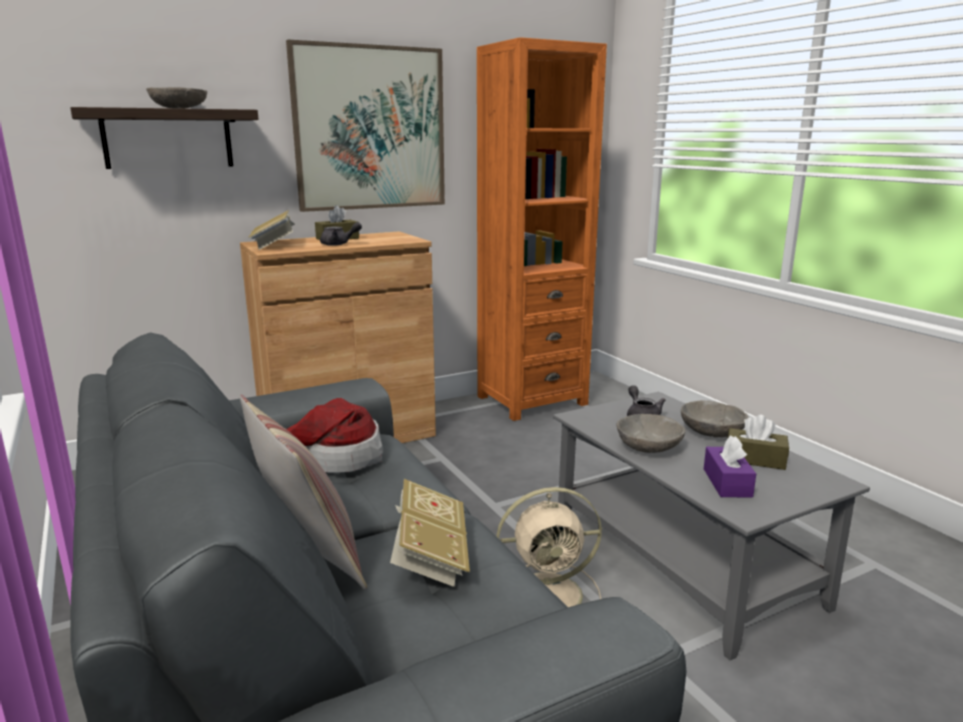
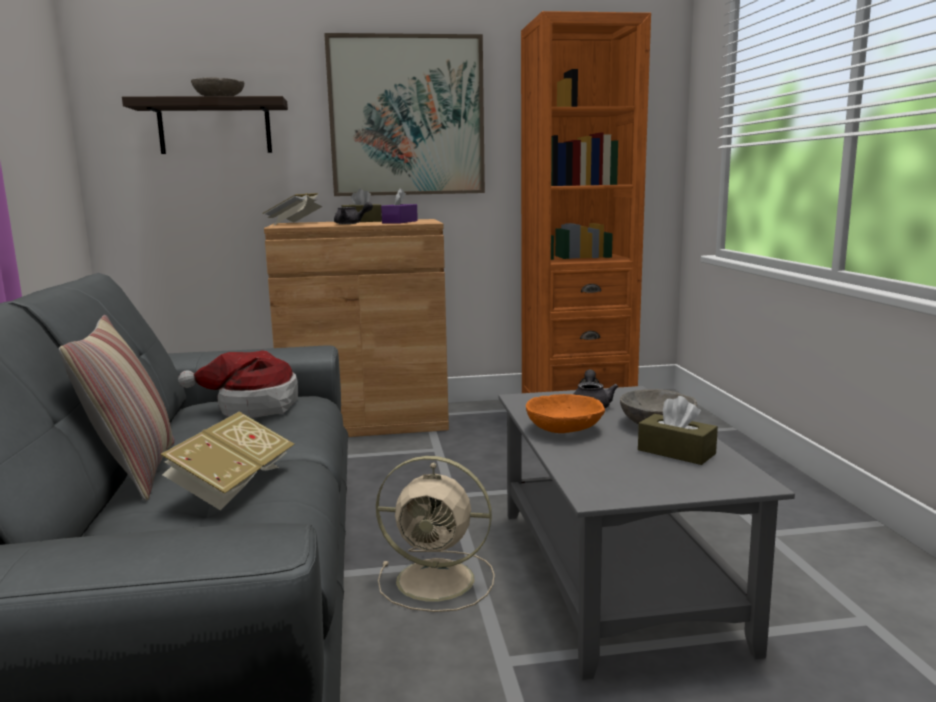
camera: 20 degrees right, 5 degrees down
grey bowl [616,414,686,453] -> orange bowl [526,394,605,433]
purple tissue box [704,435,756,498] -> purple tissue box moved to [381,188,418,223]

